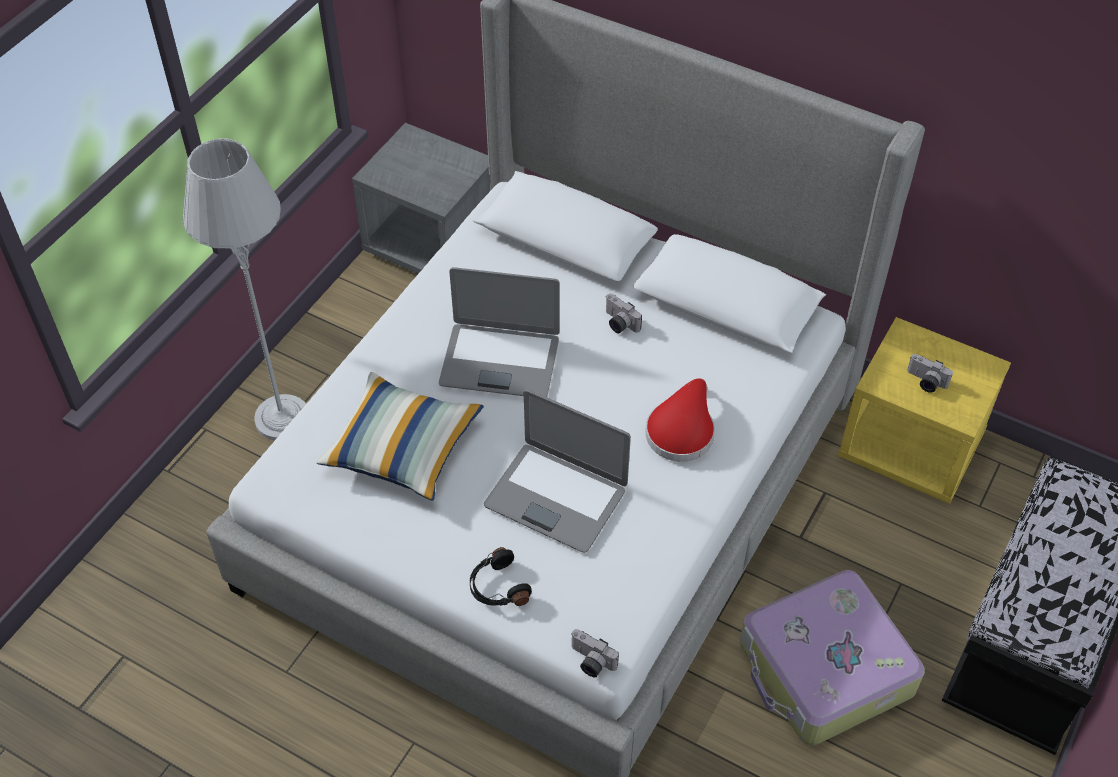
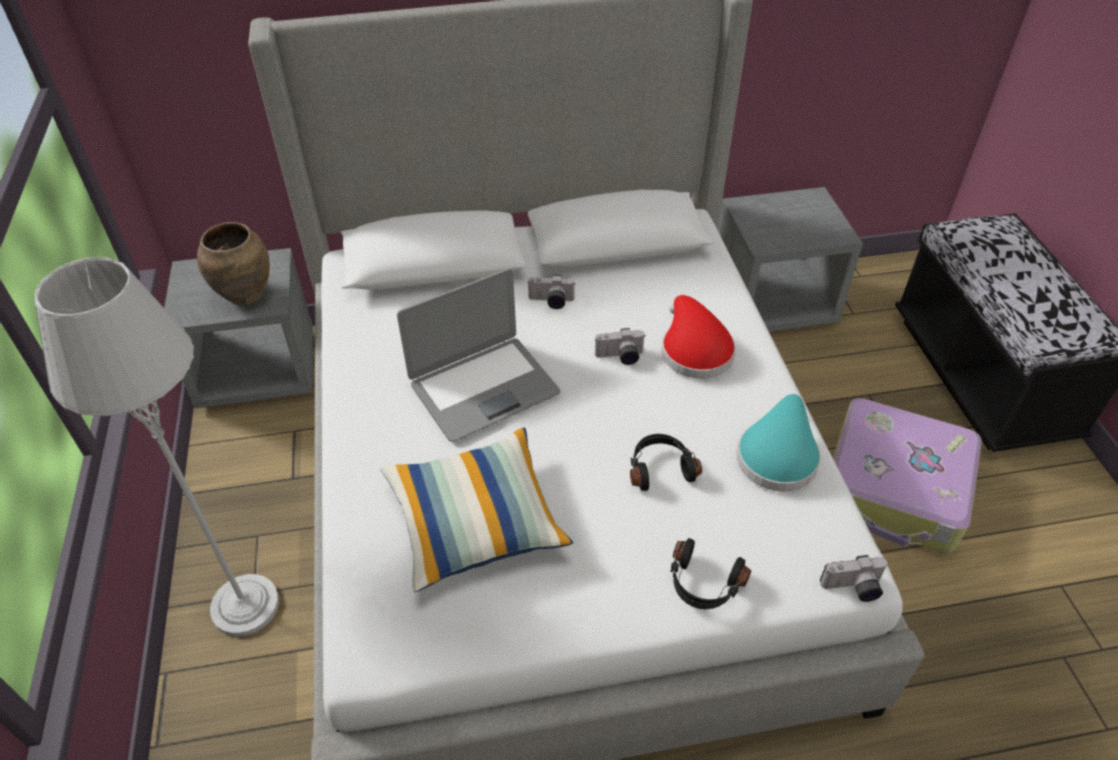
camera: 40 degrees left, 5 degrees down
laptop [484,390,631,553] -> black headphones [630,434,702,491]
yellow nightstand [838,317,1011,504] -> grey nightstand [718,187,863,332]
camera [907,354,953,393] -> camera moved to [595,328,645,365]
none -> brown vase [197,222,270,306]
none -> turquoise hat [736,394,821,491]

